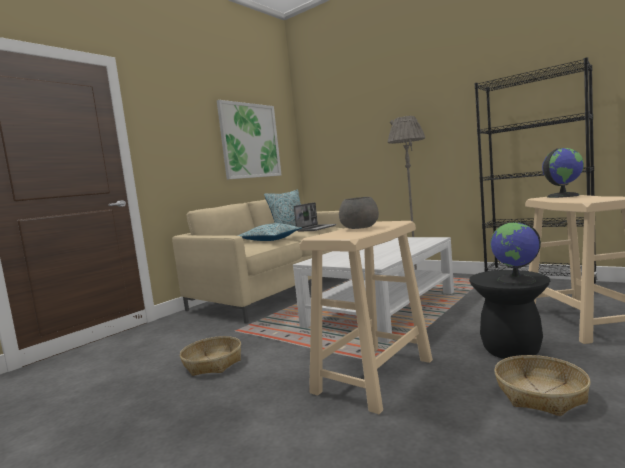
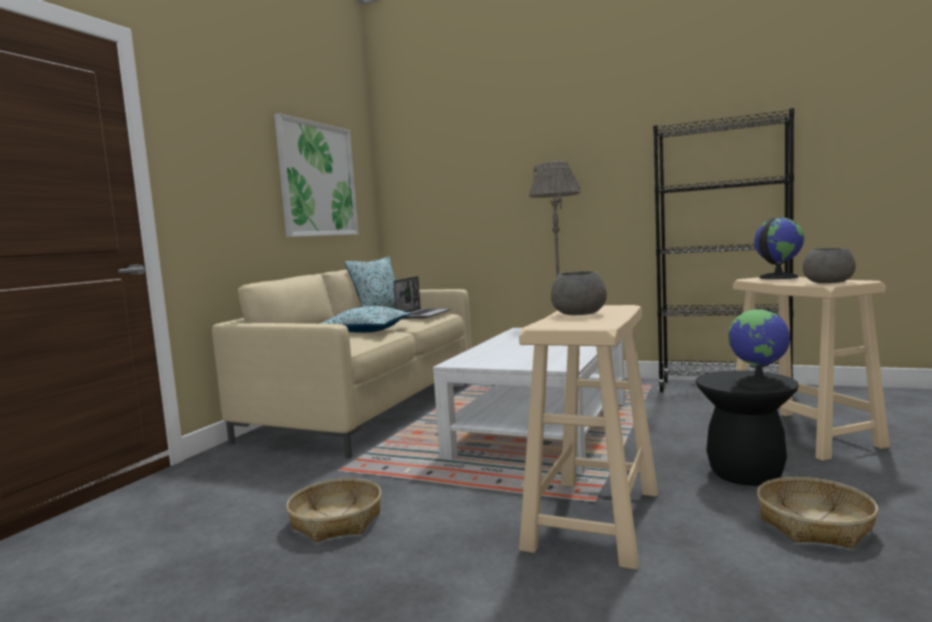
camera: 15 degrees left, 0 degrees up
none -> grey bowl [803,248,856,283]

